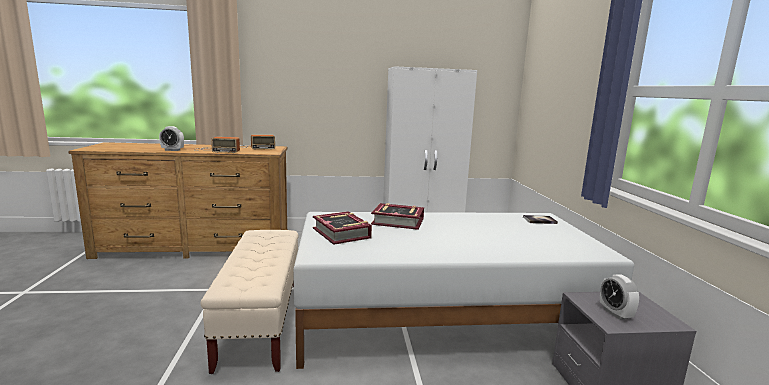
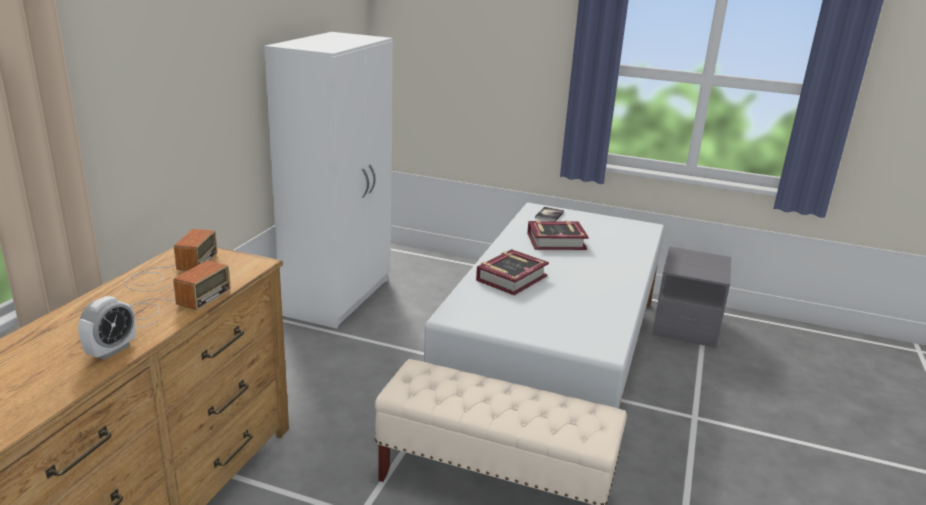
camera: 65 degrees left, 10 degrees up
book [313,211,372,245] -> book moved to [527,220,589,250]
alarm clock [600,274,639,320] -> none

